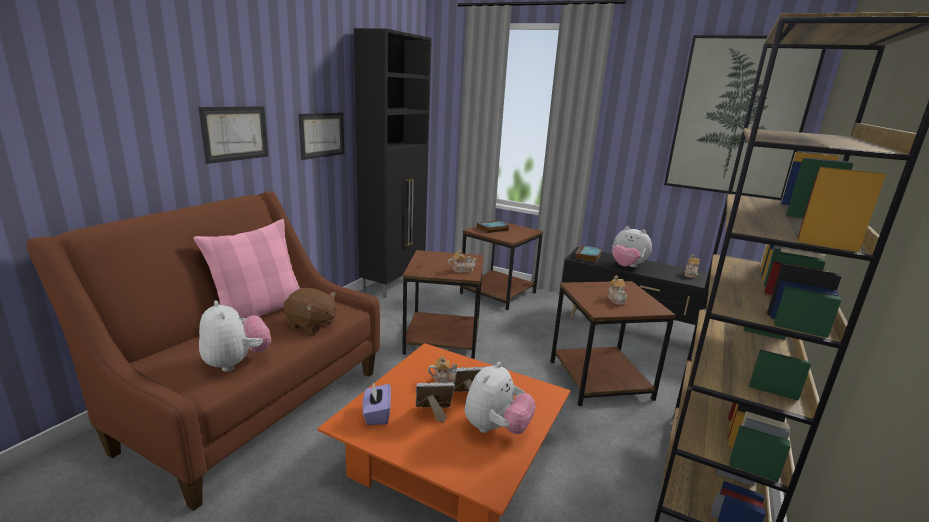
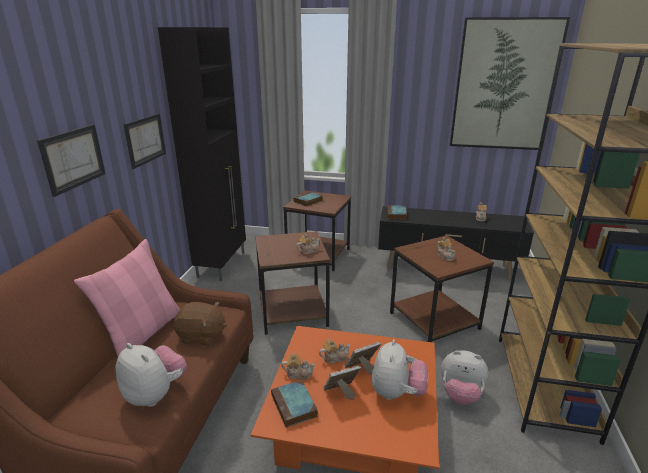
camera: 15 degrees left, 5 degrees up
purple tissue box [362,382,391,425] -> book [271,380,318,428]
plush toy [612,226,652,267] -> plush toy moved to [441,350,488,405]
none -> teapot [281,353,315,380]

